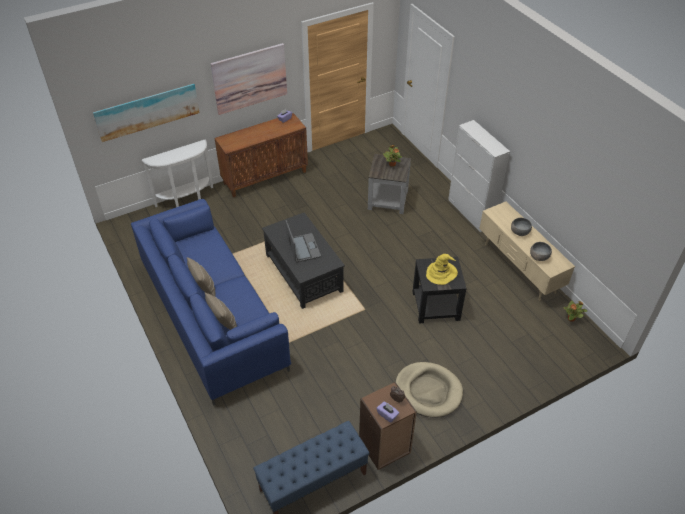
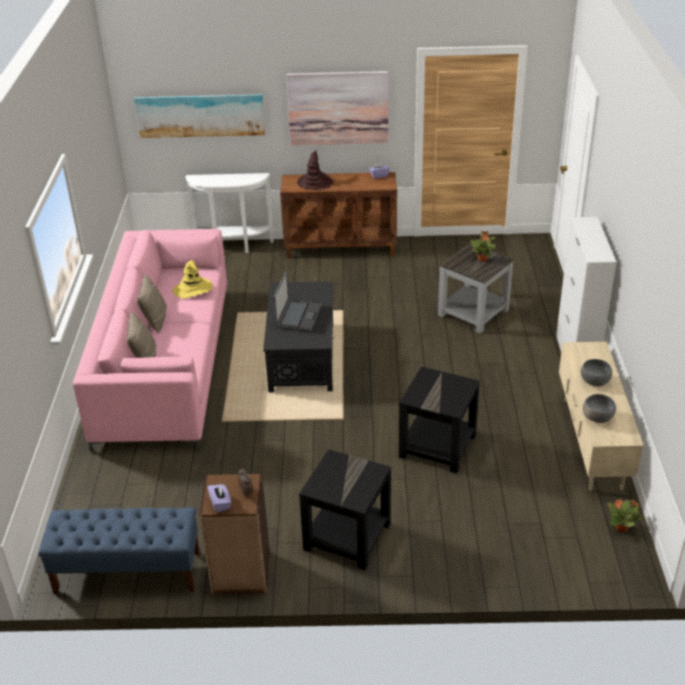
camera: 30 degrees right, 10 degrees down
blue sofa [131,199,291,405] -> pink sofa [73,229,227,453]
beige dog bed [395,362,463,418] -> black side table [299,449,391,570]
yellow hat [426,254,458,285] -> yellow hat moved to [173,260,213,299]
none -> brown hat [297,151,333,190]

